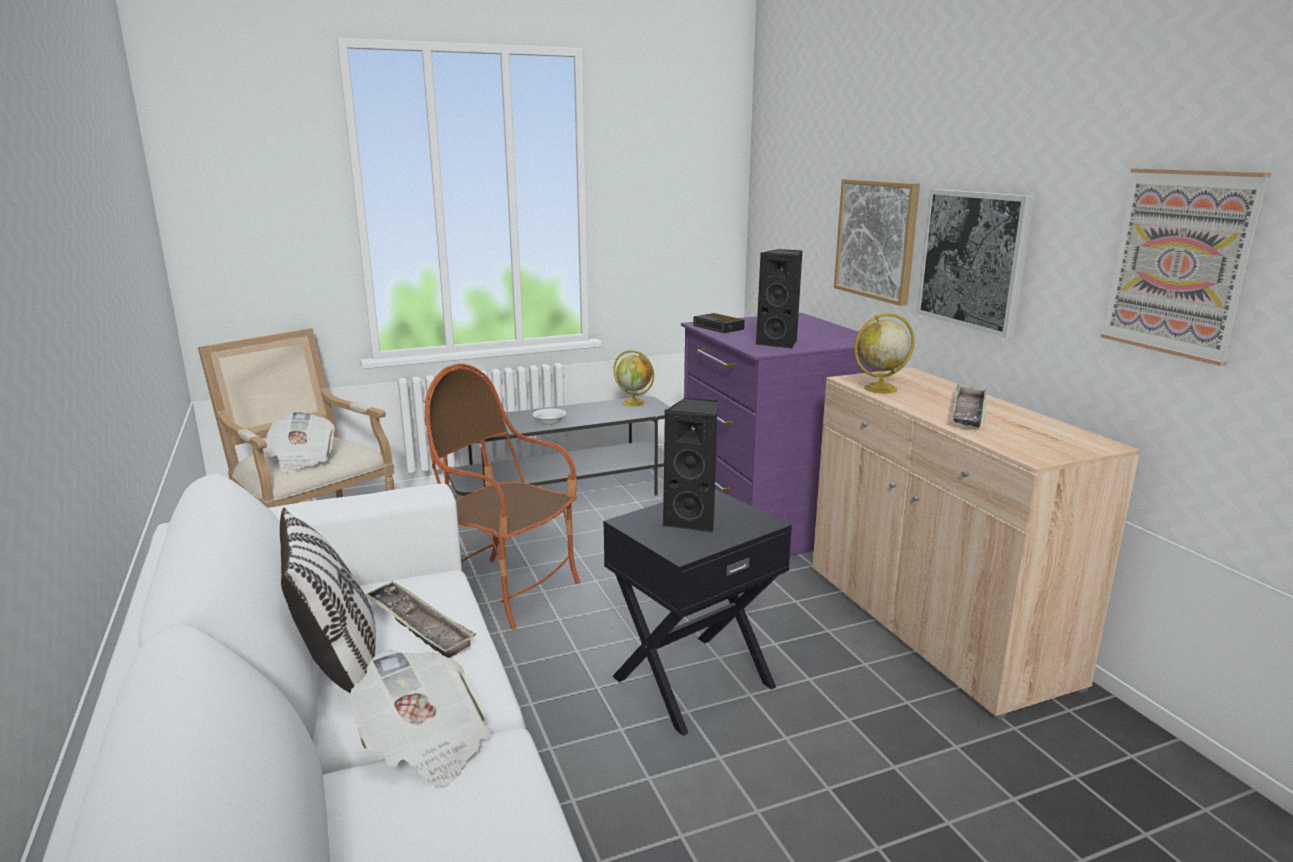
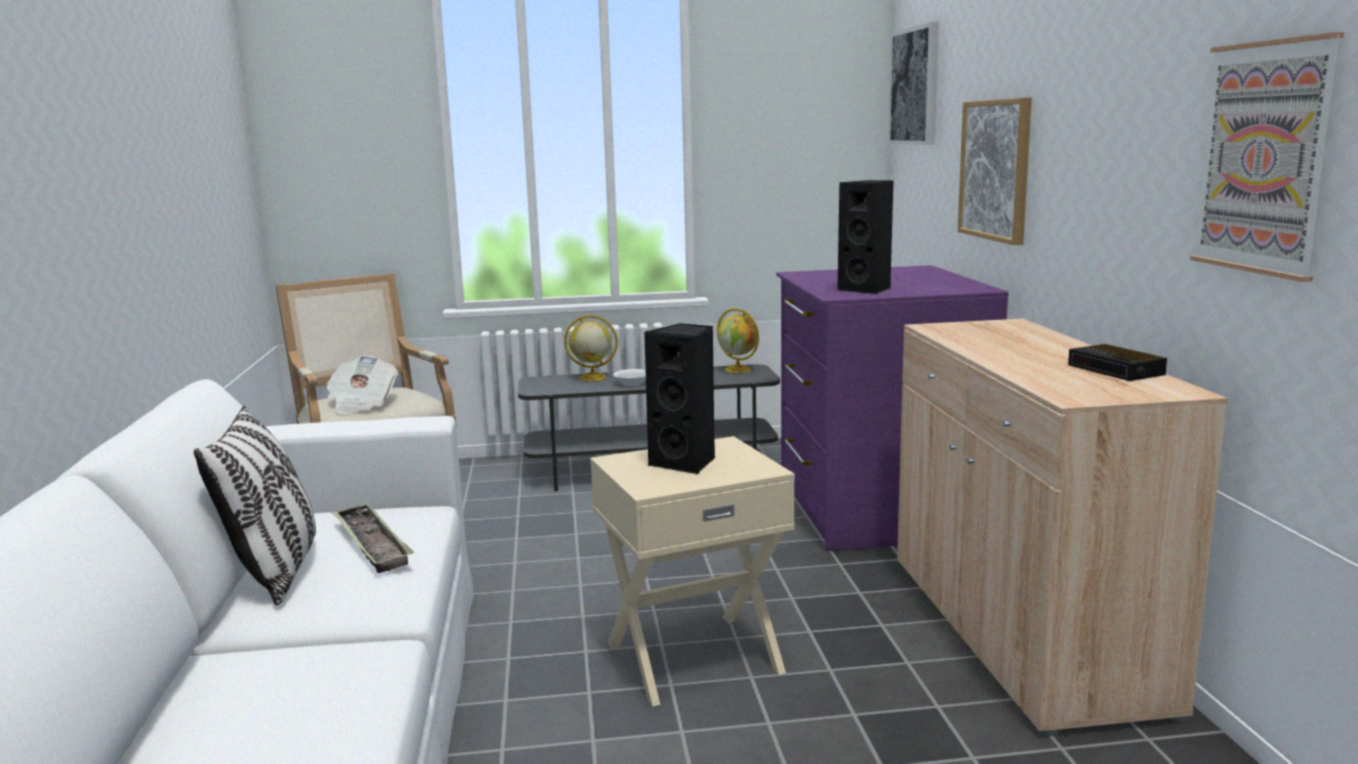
camera: 15 degrees right, 5 degrees down
newspaper [350,650,492,787] -> none
armchair [425,363,580,630] -> none
black side table [603,489,792,736] -> beige side table [590,436,795,707]
alarm clock [693,313,745,333] -> alarm clock moved to [1068,344,1167,381]
globe [854,313,914,394] -> globe moved to [564,315,618,381]
picture [916,189,1034,338] -> picture moved to [888,22,939,145]
tray [952,384,987,428] -> none

